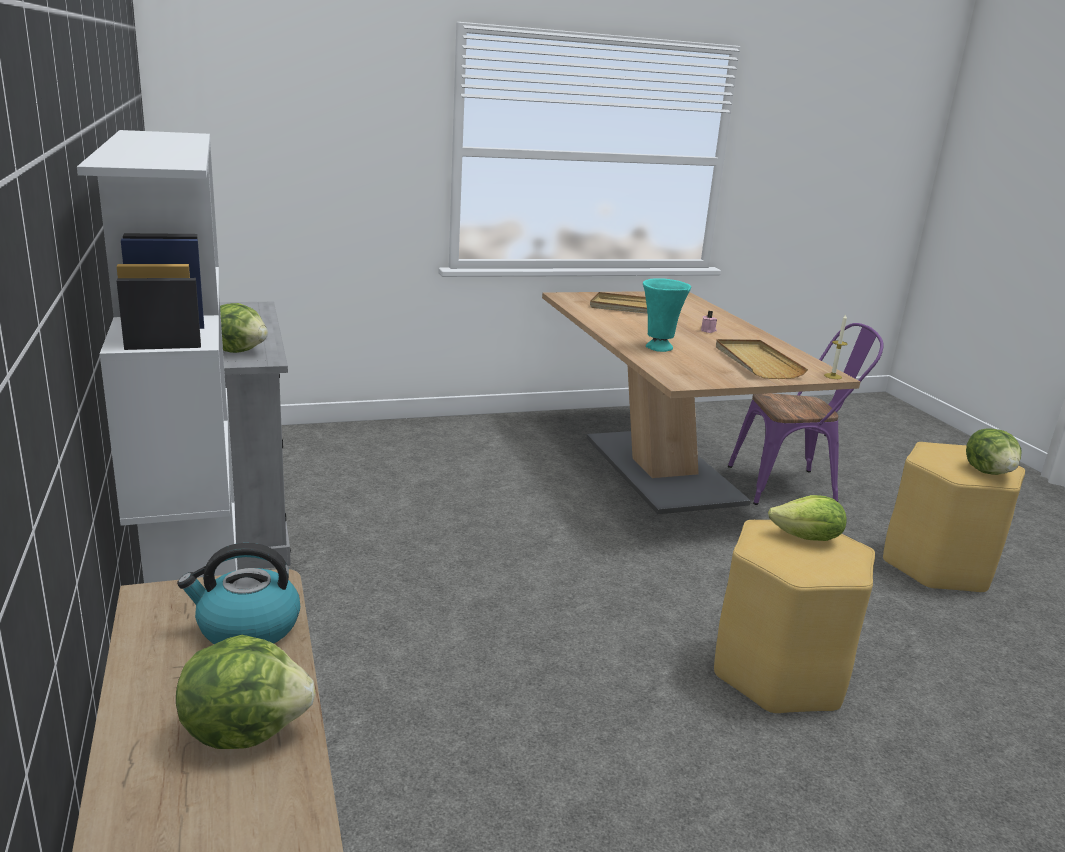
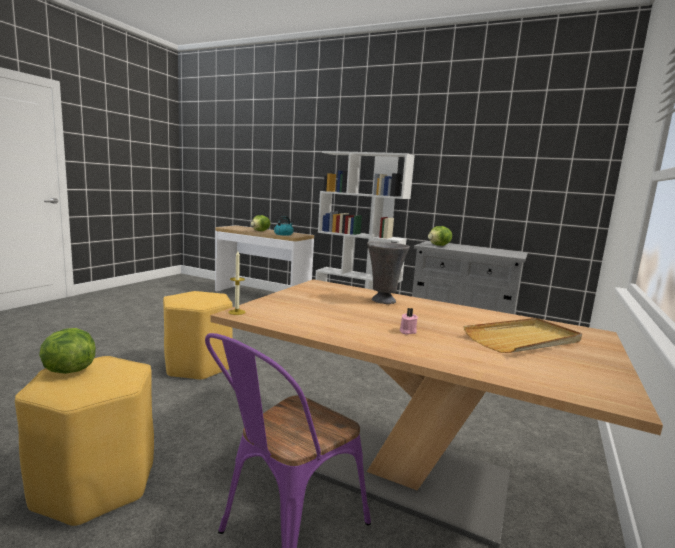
camera: 135 degrees right, 10 degrees down
turquoise vase [643,278,691,352] -> grey vase [367,241,410,304]
beige tray [716,339,808,379] -> none
lettuce [768,495,847,541] -> none

